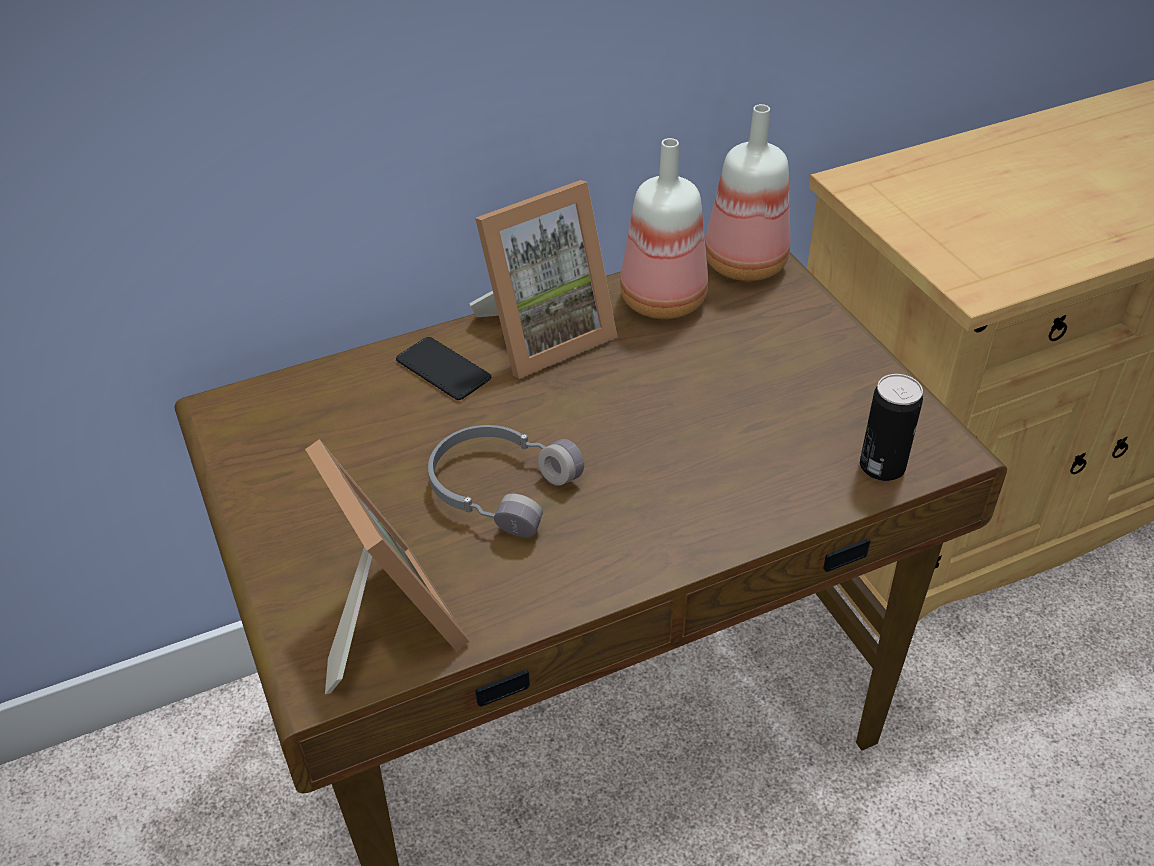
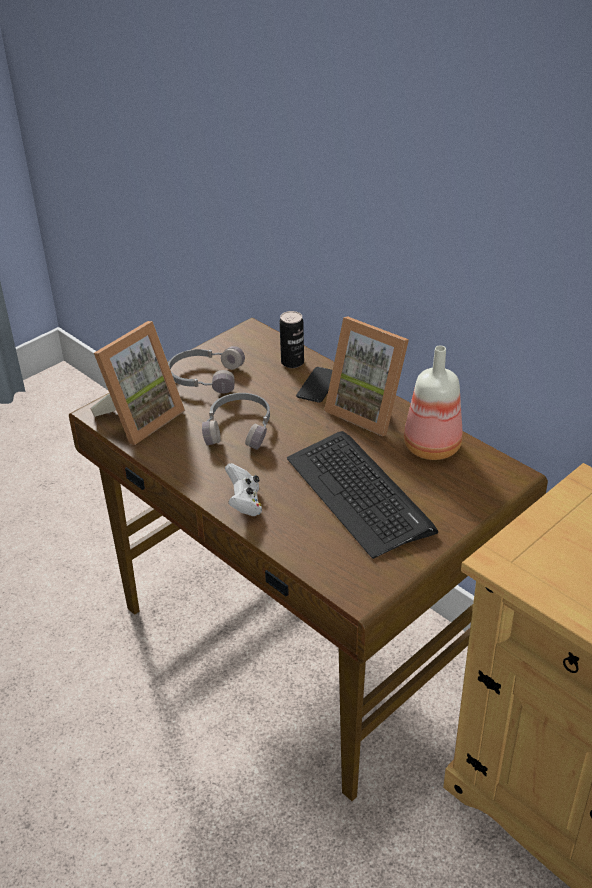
camera: 70 degrees right, 5 degrees down
bottle [705,104,790,281] -> none
can [860,374,923,481] -> can moved to [280,311,304,368]
none -> grey headphones [168,346,245,393]
none -> white game controller [225,463,262,516]
none -> keyboard [287,431,438,559]

